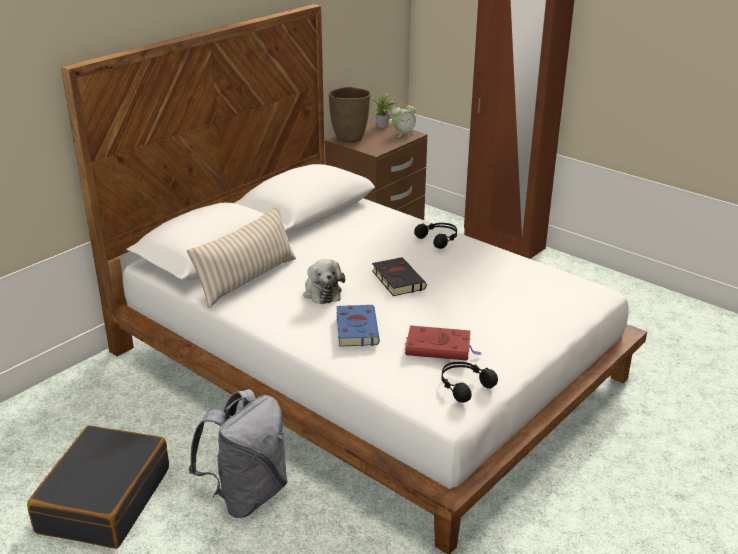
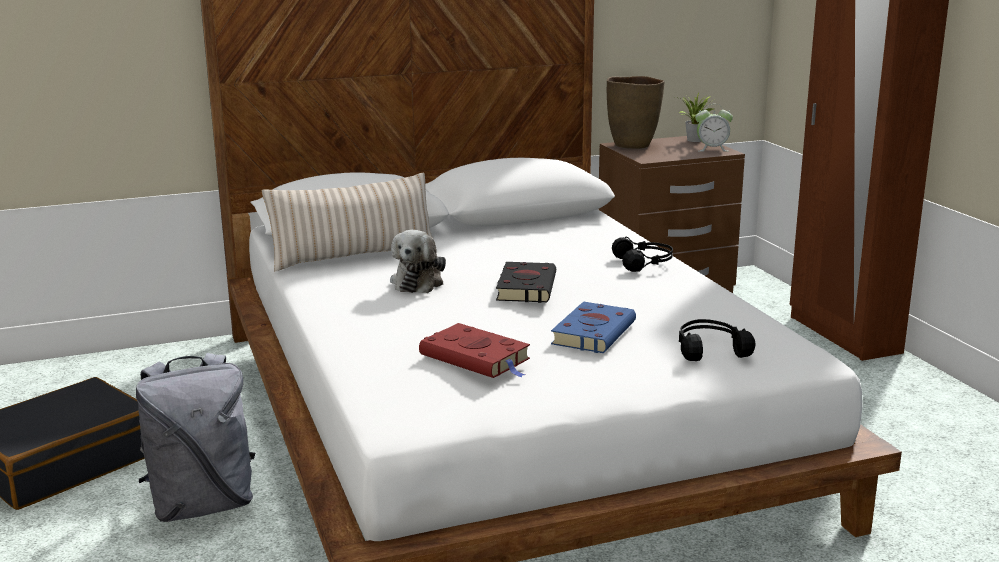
camera: 30 degrees right, 10 degrees down
blue book [337,305,380,347] -> blue book moved to [551,301,636,353]
black headphones [442,362,498,403] -> black headphones moved to [679,319,755,361]

